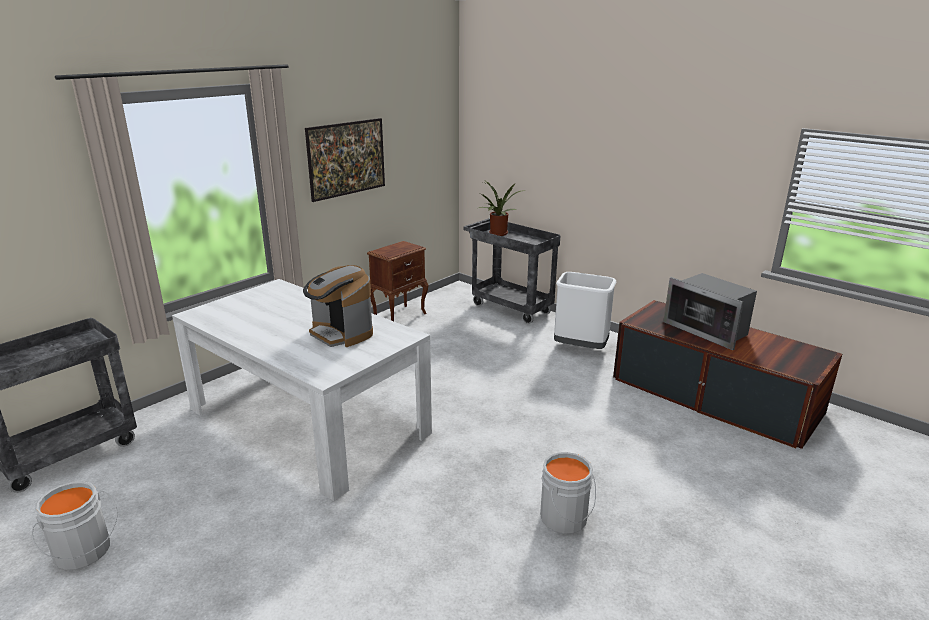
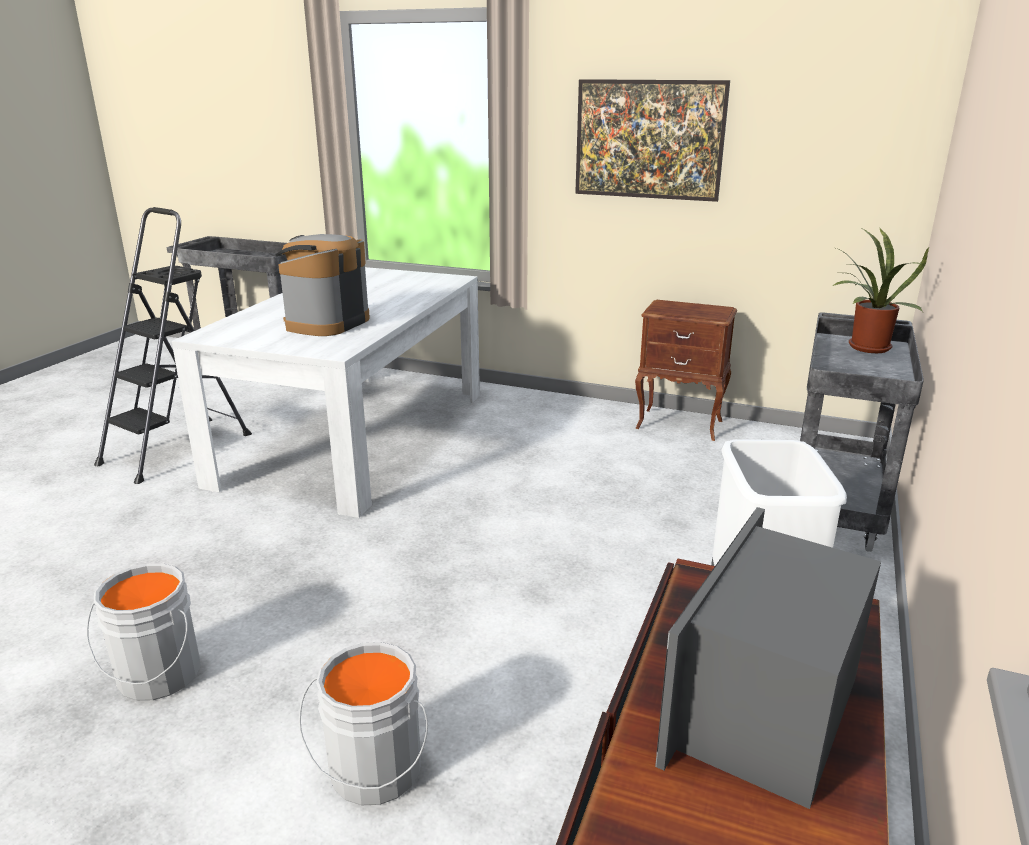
camera: 70 degrees right, 0 degrees up
grey bucket [32,481,118,570] -> grey bucket moved to [299,642,428,805]
none -> step ladder [94,207,252,484]

